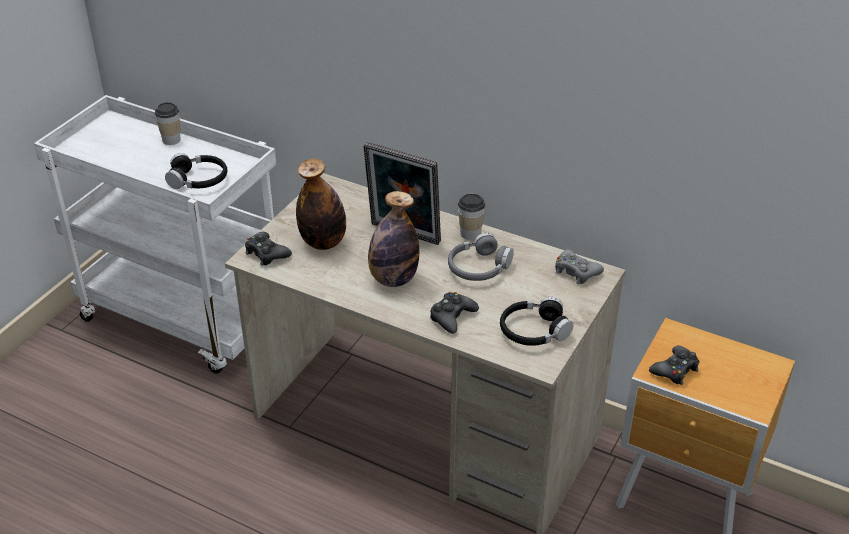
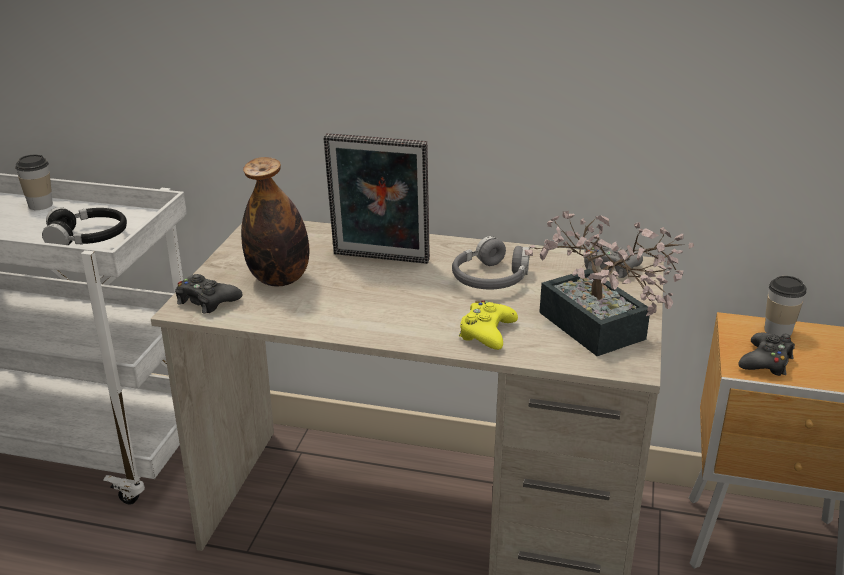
camera: 15 degrees left, 10 degrees down
bottle [368,191,419,287] -> none
black game controller [430,292,479,334] -> yellow game controller [459,301,518,350]
cup [458,194,485,240] -> cup moved to [764,276,806,337]
black headphones [500,297,573,346] -> potted plant [525,211,694,356]

